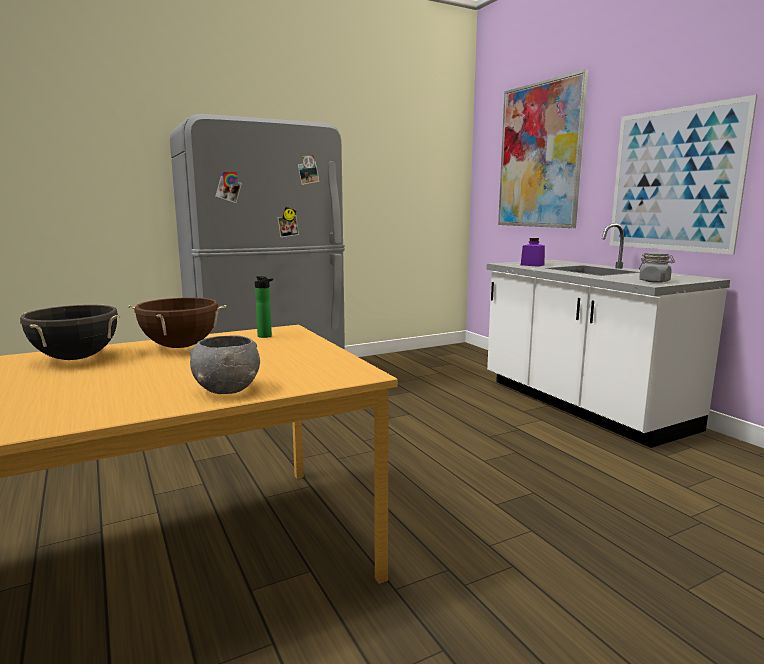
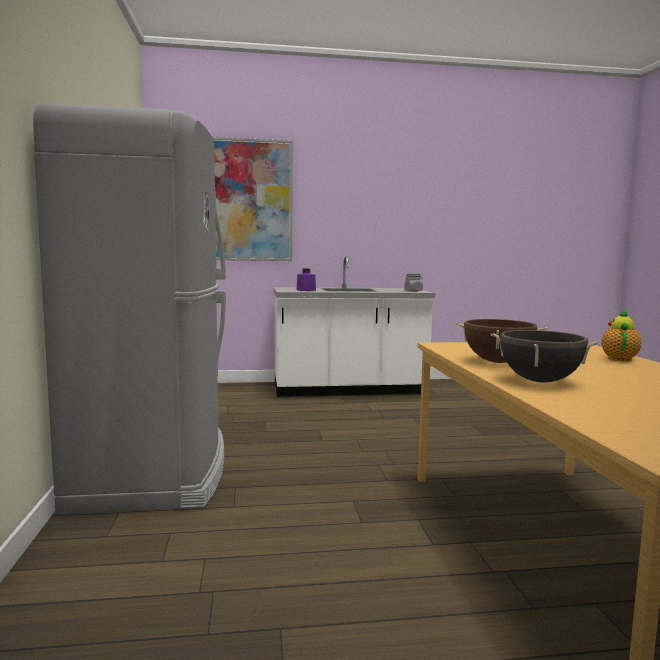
camera: 70 degrees left, 5 degrees down
grey bowl [190,335,260,394] -> teapot [601,309,641,361]
bottle [255,276,273,338] -> none
picture [610,95,757,255] -> none

